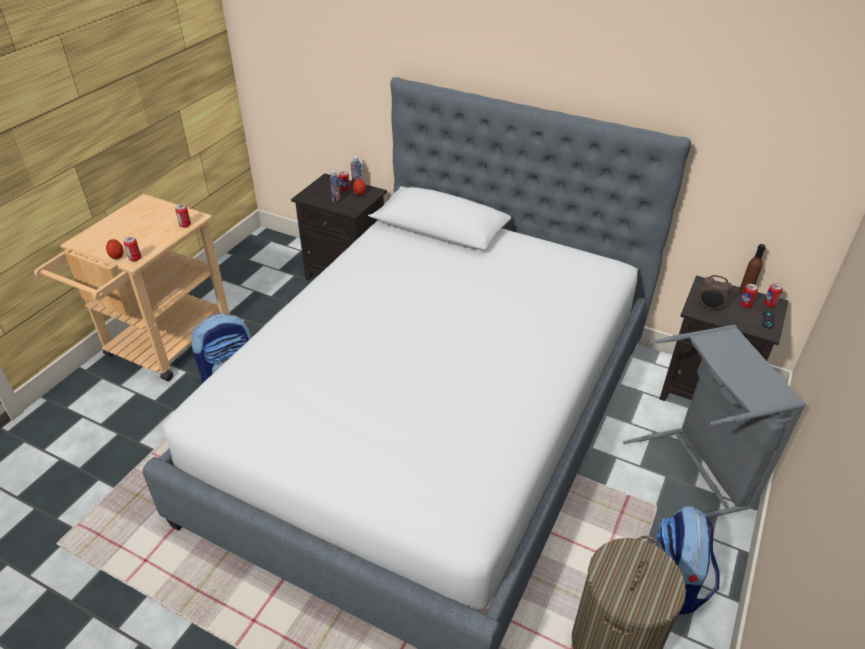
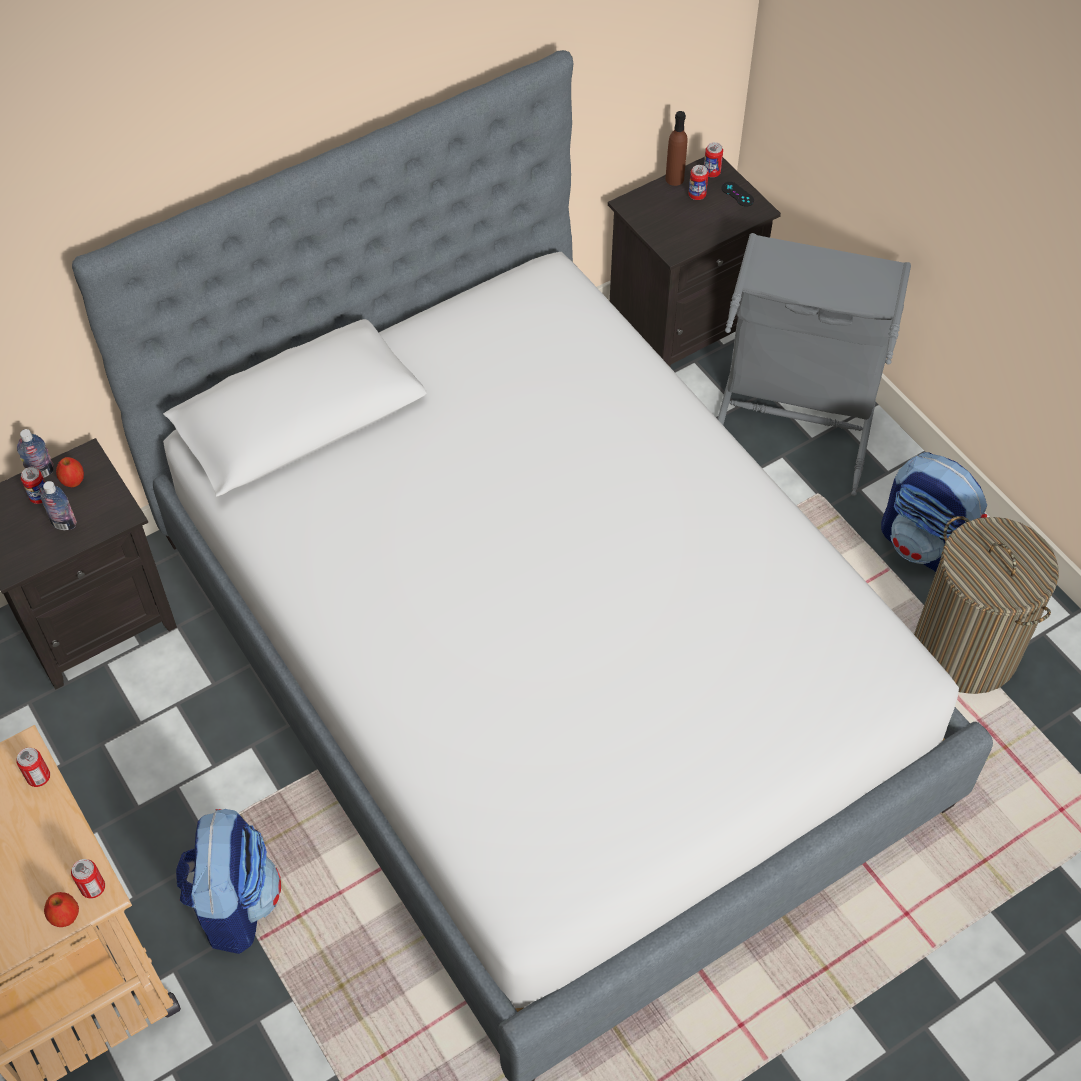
camera: 60 degrees left, 15 degrees up
alarm clock [698,275,732,312] -> none

